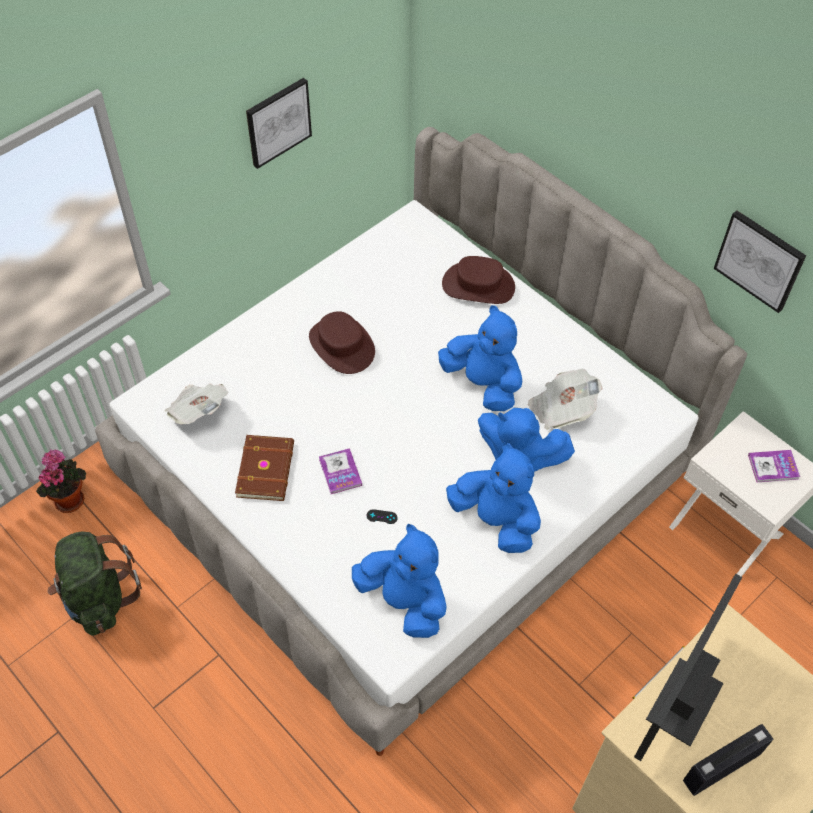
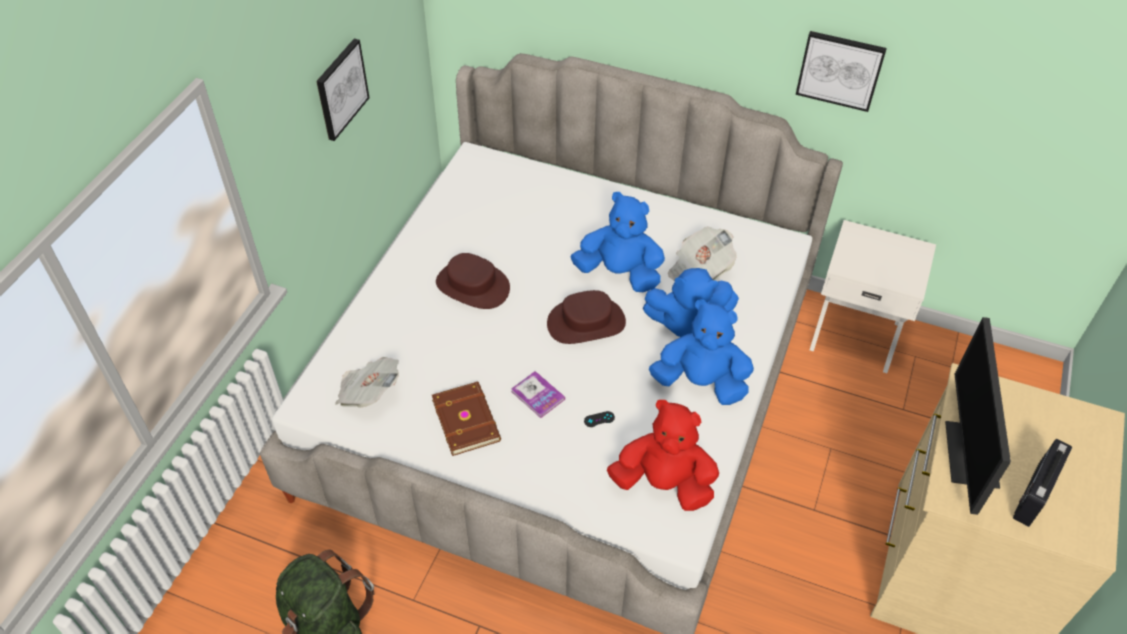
camera: 25 degrees left, 5 degrees down
potted plant [36,449,86,513] -> none
blue plush toy [352,523,447,638] -> red plush toy [607,400,719,511]
brown hat [442,256,515,304] -> brown hat moved to [547,290,626,344]
book [748,450,800,482] -> none

